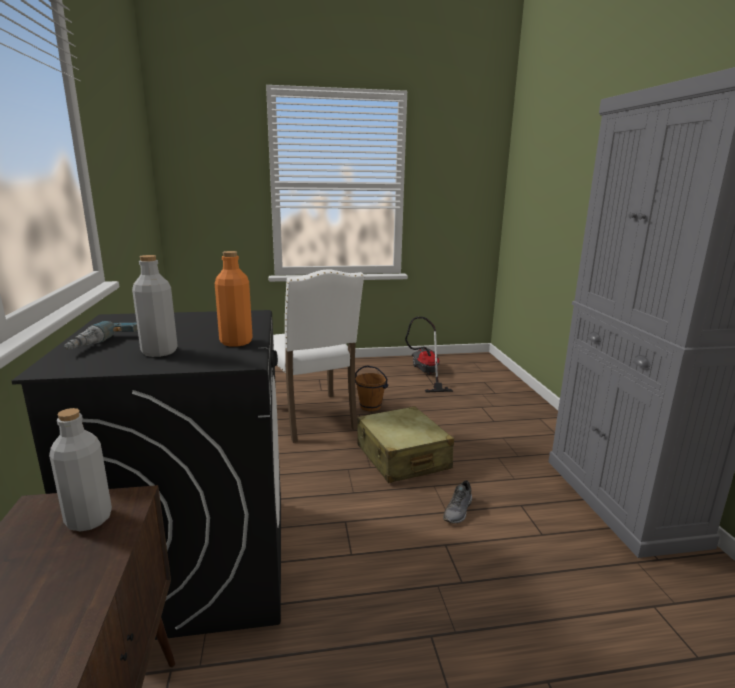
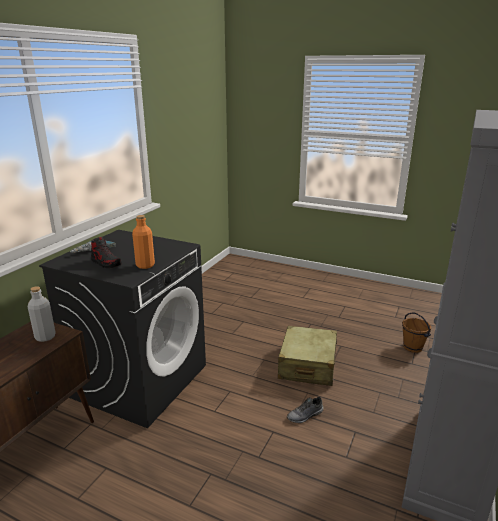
camera: 35 degrees right, 5 degrees up
grey bottle [132,255,178,357] -> shoe [91,237,122,268]
white chair [273,270,364,443] -> none
brown bucket [355,365,388,411] -> brown bucket moved to [402,312,431,353]
vacuum cleaner [405,317,453,393] -> none

